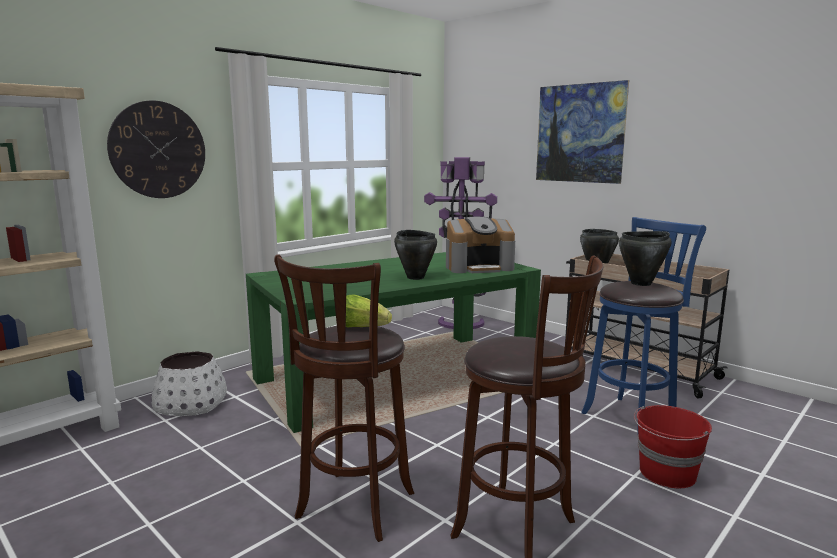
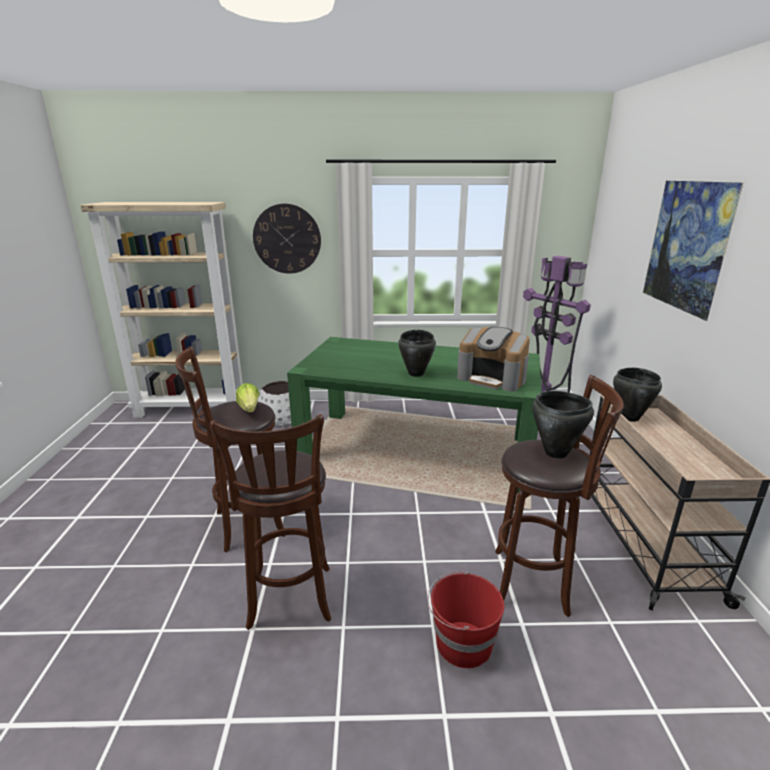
camera: 45 degrees right, 10 degrees up
blue stool [581,217,706,428] -> brown stool [495,375,624,617]

